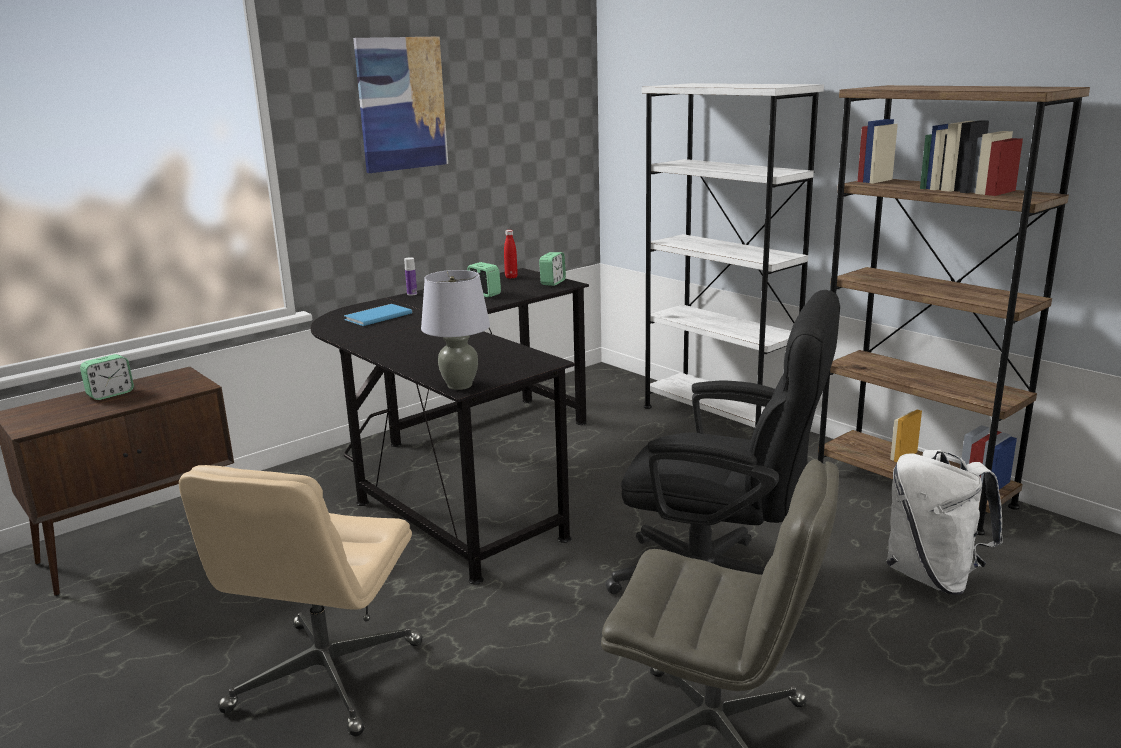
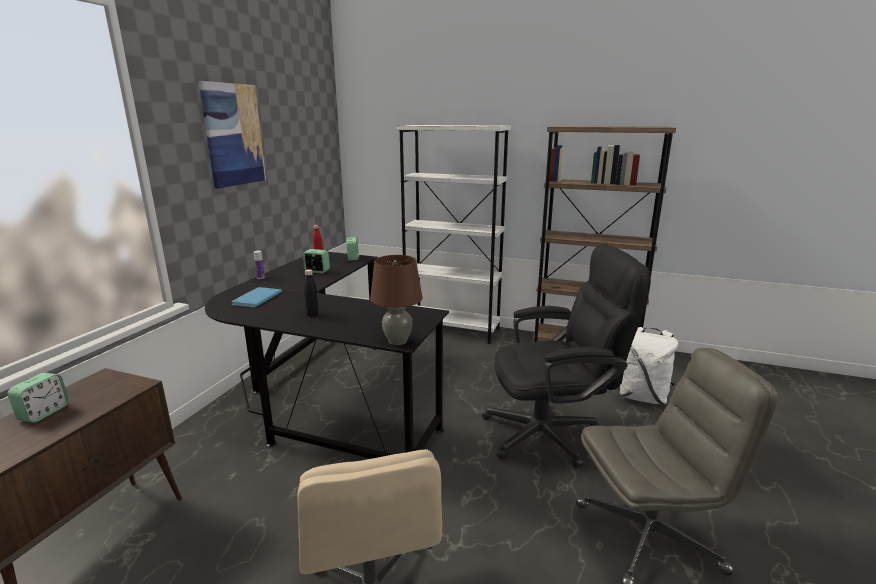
camera: 30 degrees left, 0 degrees up
grey table lamp [421,270,490,390] -> brown table lamp [370,255,423,345]
none -> black bottle [304,269,319,316]

